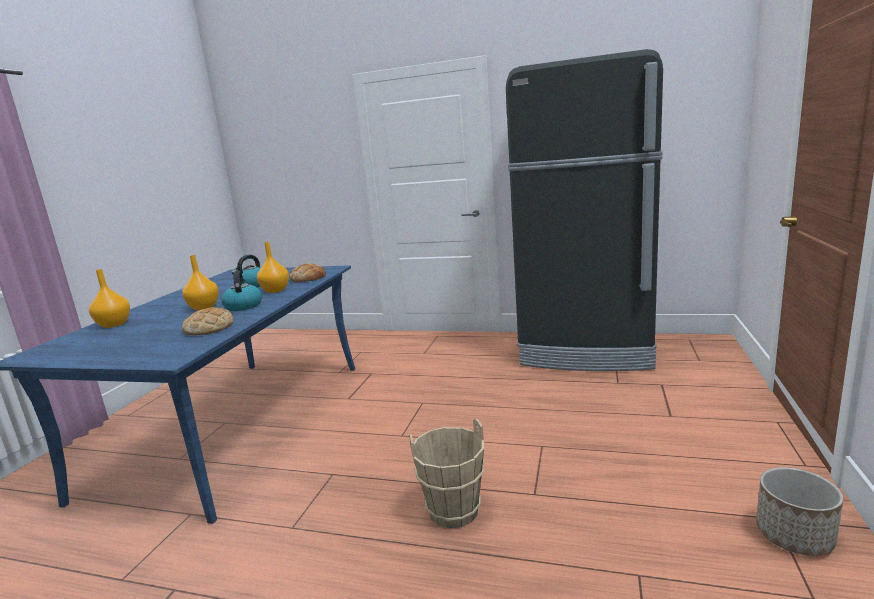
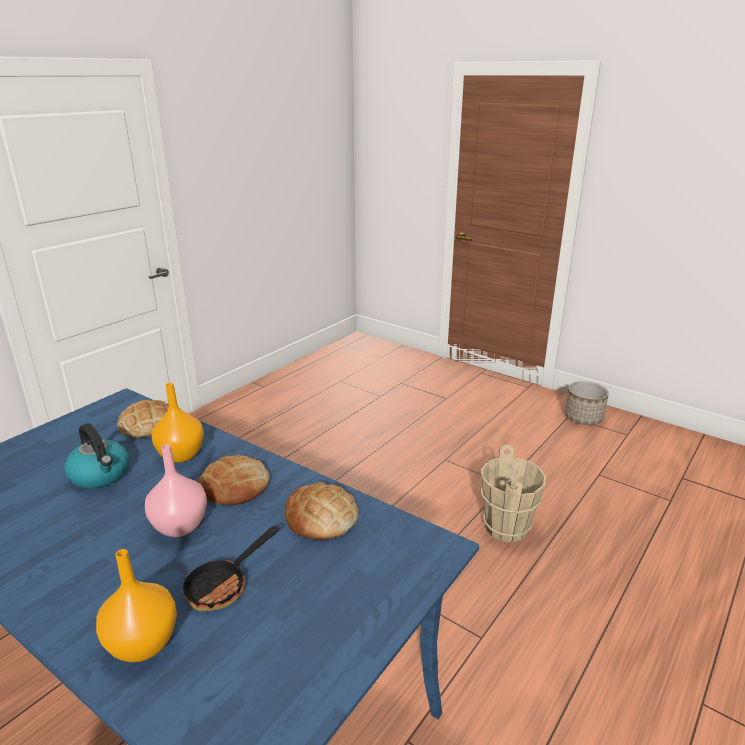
camera: 70 degrees left, 10 degrees up
orange vase [182,255,219,310] -> pink vase [145,444,207,537]
kettle [222,271,262,311] -> bread [198,455,270,505]
black fridge [506,49,663,371] -> none
none -> frying pan [183,526,278,612]

